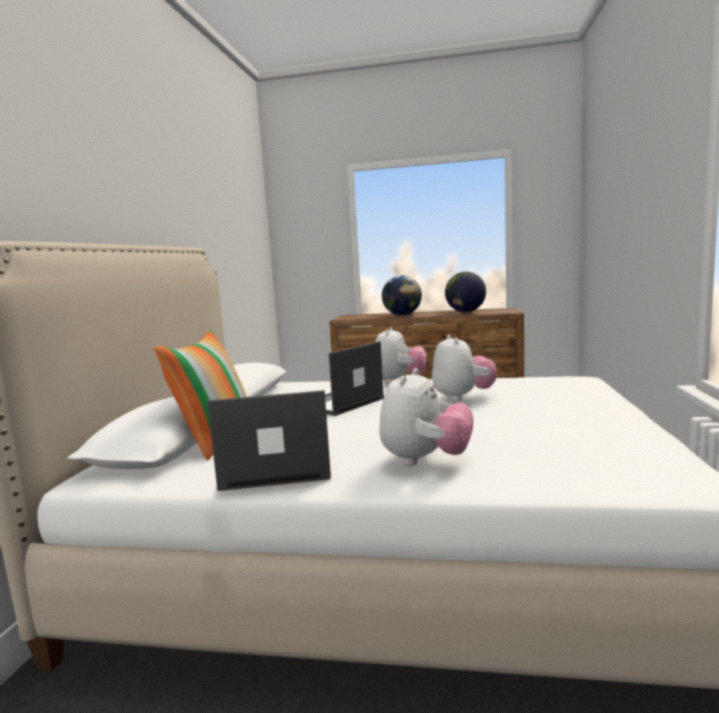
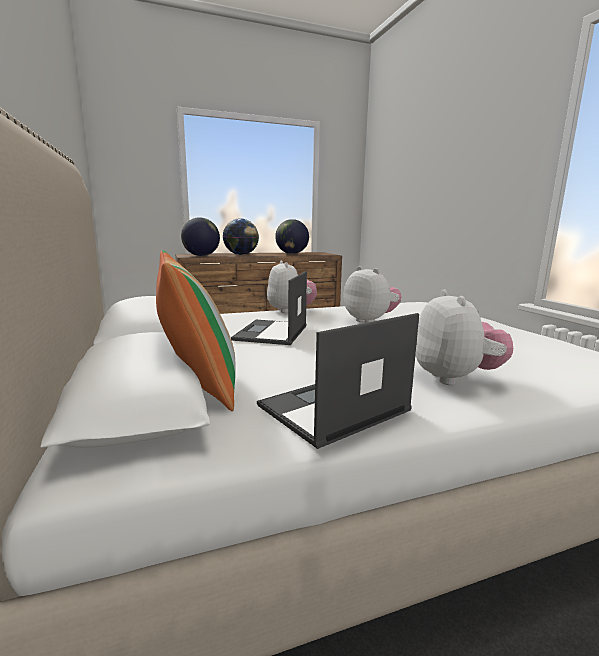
camera: 30 degrees left, 5 degrees up
none -> globe [181,218,220,256]

